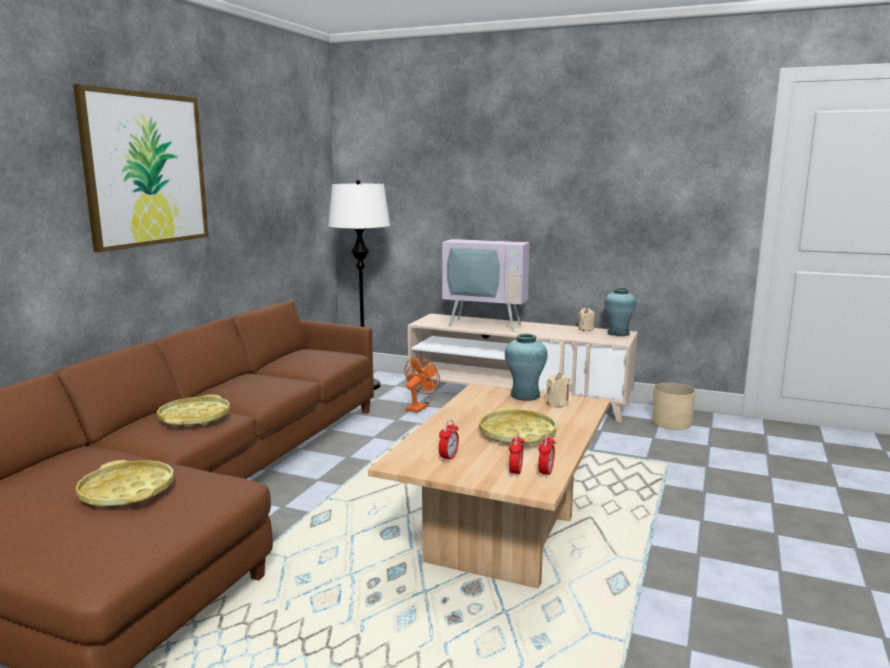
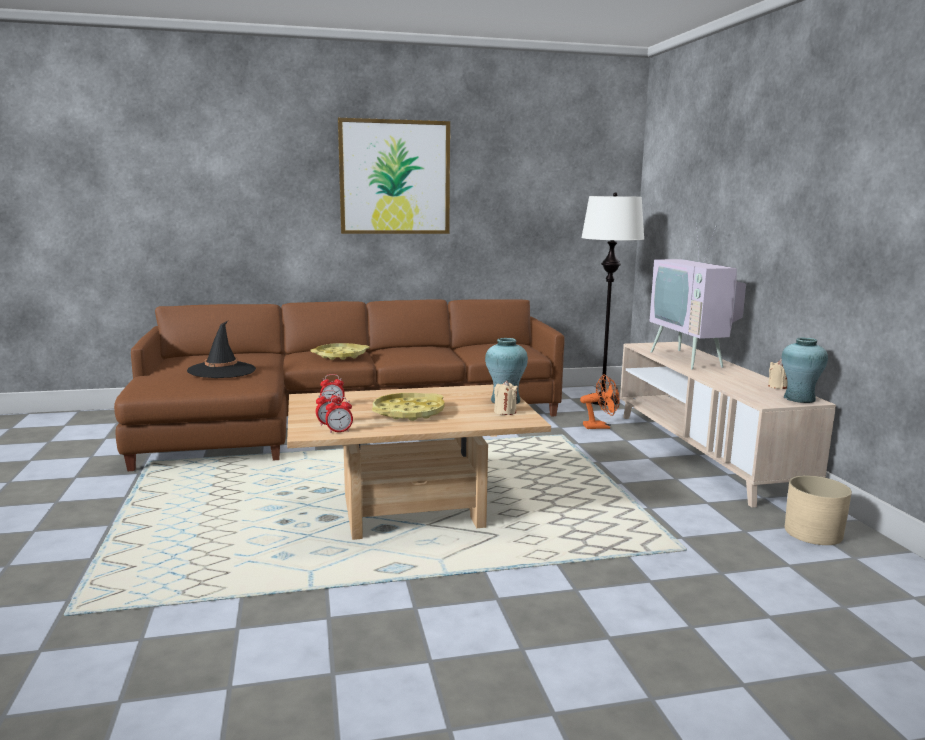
camera: 55 degrees right, 0 degrees up
yellow tray [76,460,174,507] -> black hat [187,321,256,378]

